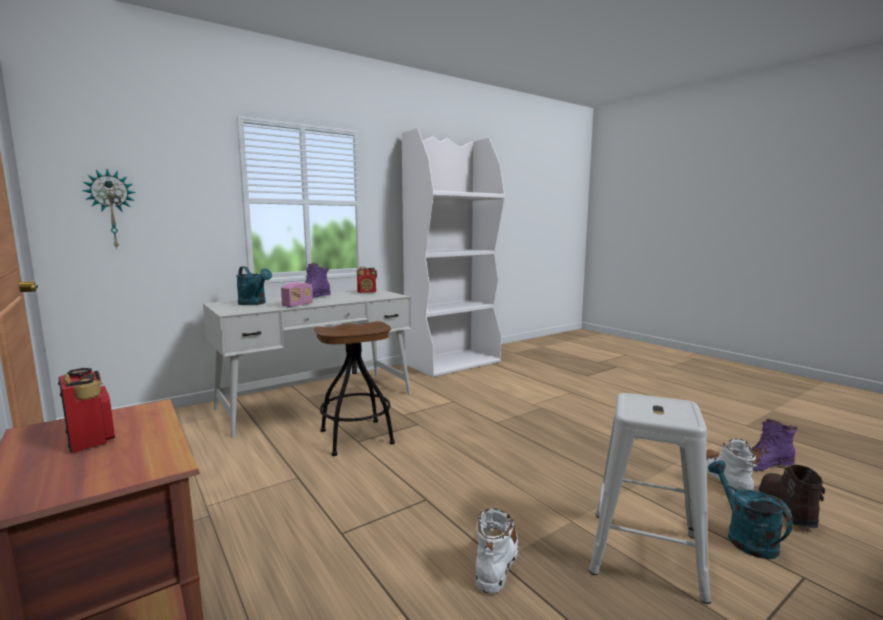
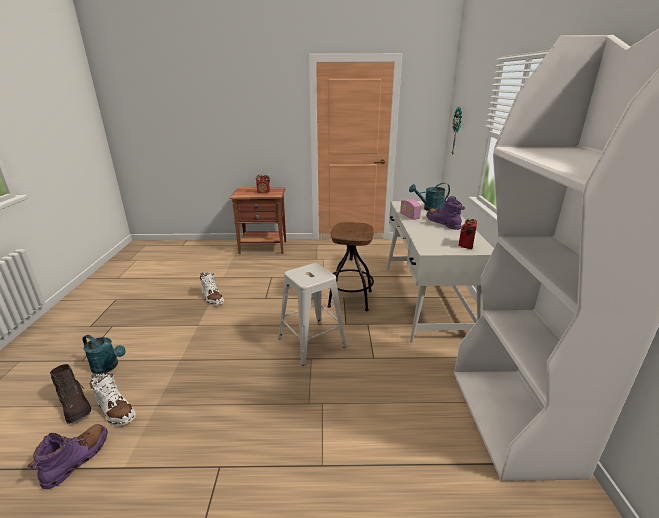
camera: 125 degrees right, 15 degrees up
white stool [589,393,711,604] -> white stool moved to [278,263,347,366]

